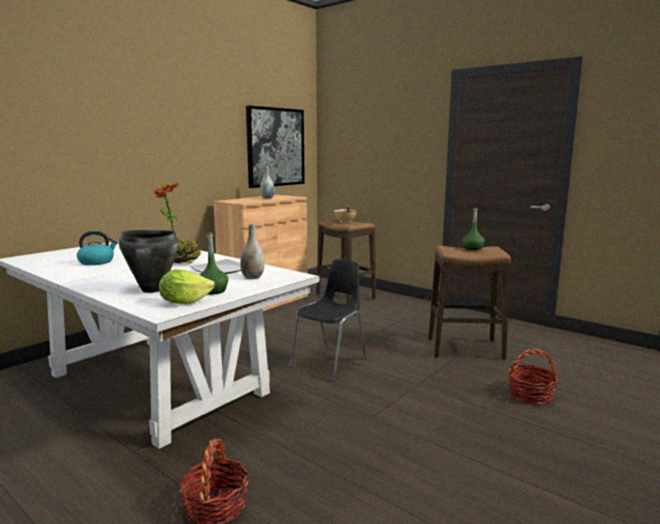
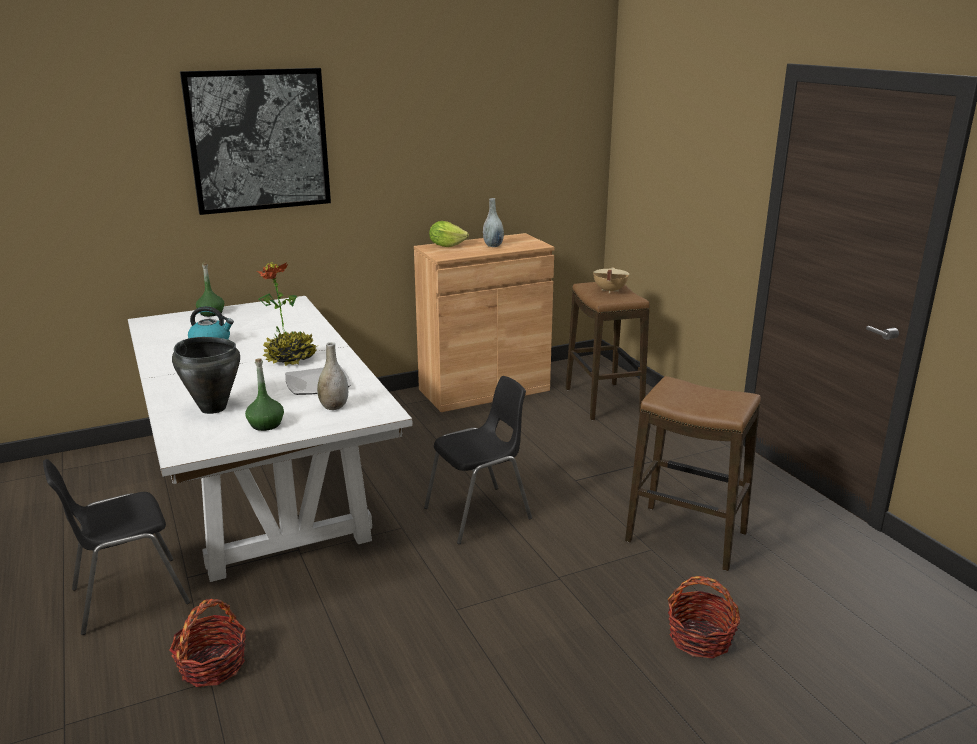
camera: 25 degrees right, 10 degrees up
lettuce [159,269,215,305] -> lettuce moved to [429,221,469,247]
picture [246,105,305,188] -> picture moved to [180,68,331,215]
green bottle [462,207,485,250] -> green bottle moved to [196,263,224,317]
none -> black chair [43,459,190,635]

